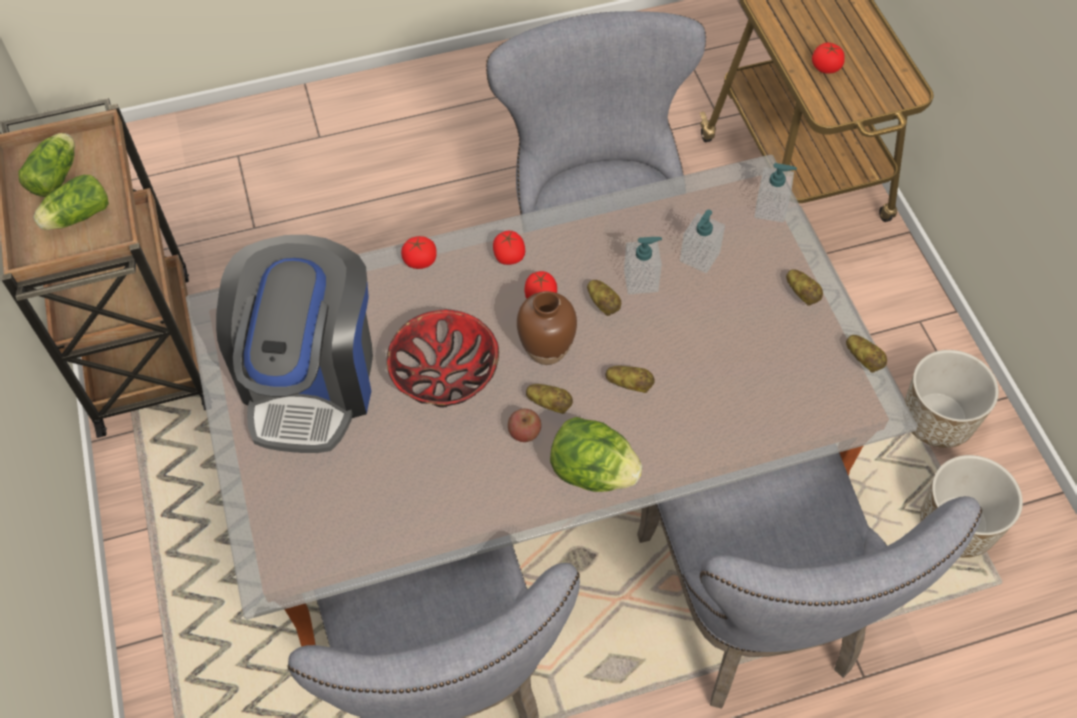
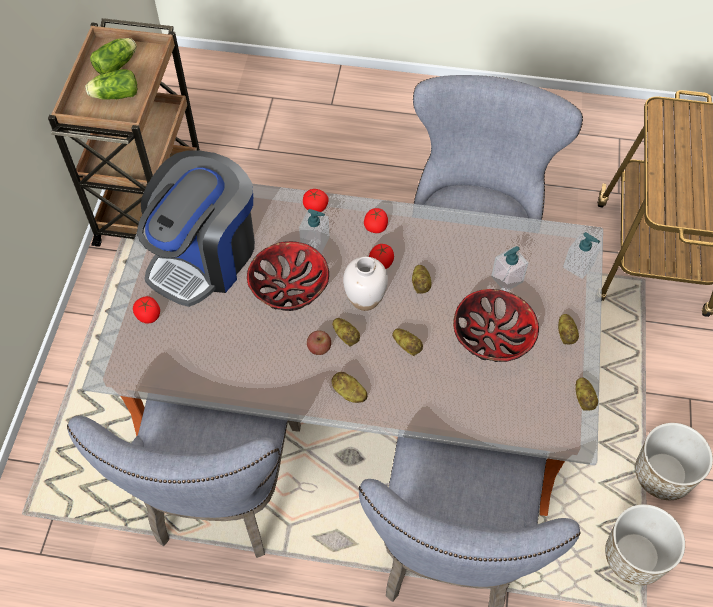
camera: 25 degrees right, 0 degrees up
brown vase [517,291,577,365] -> white vase [343,257,388,311]
lettuce [550,417,643,492] -> potato [332,372,367,403]
soap dispenser [624,237,662,294] -> soap dispenser moved to [299,209,330,254]
tomato [812,42,845,74] -> tomato moved to [133,296,160,324]
none -> bowl [453,289,539,362]

